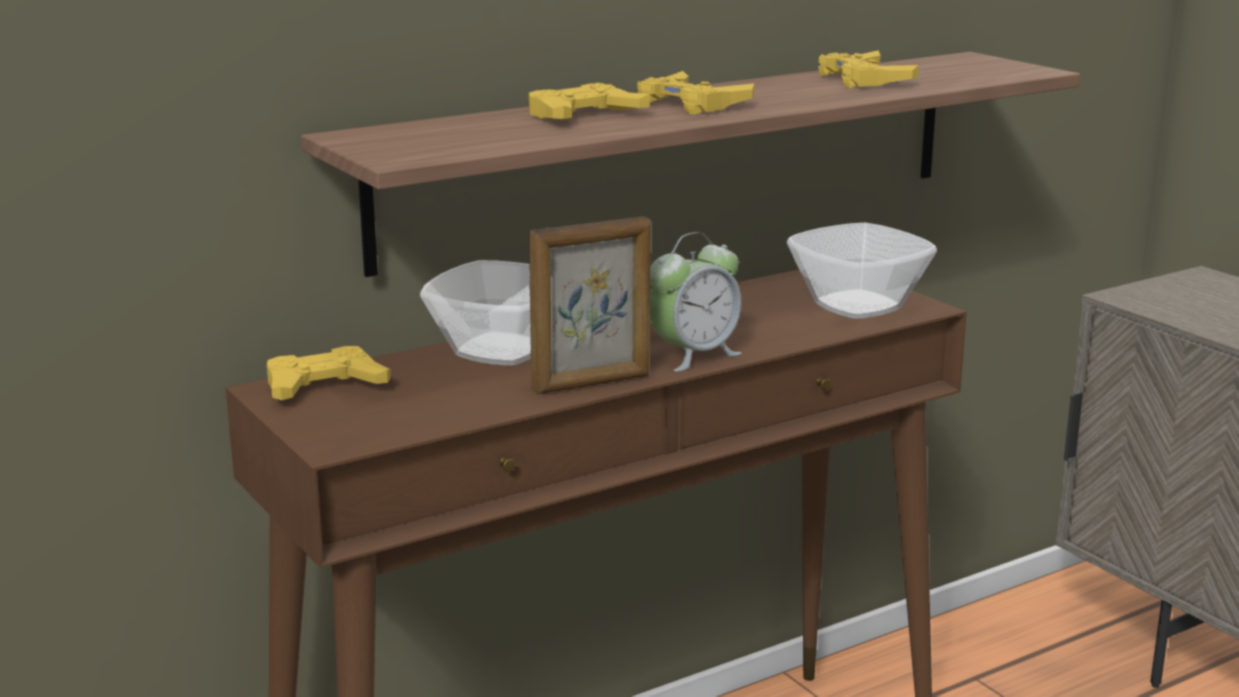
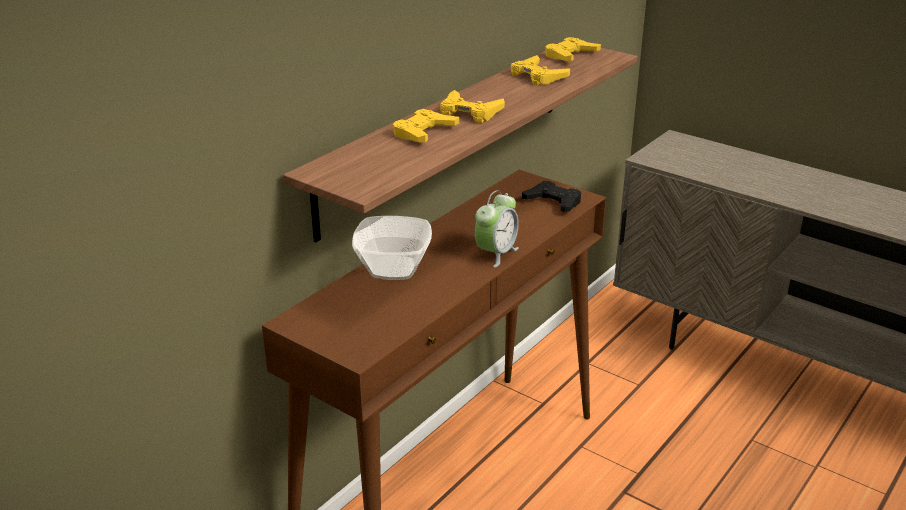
camera: 20 degrees left, 10 degrees up
yellow game controller [267,346,391,400] -> yellow game controller moved to [545,37,601,61]
picture frame [529,216,651,394] -> none
bowl [787,223,937,319] -> black game controller [522,181,581,212]

